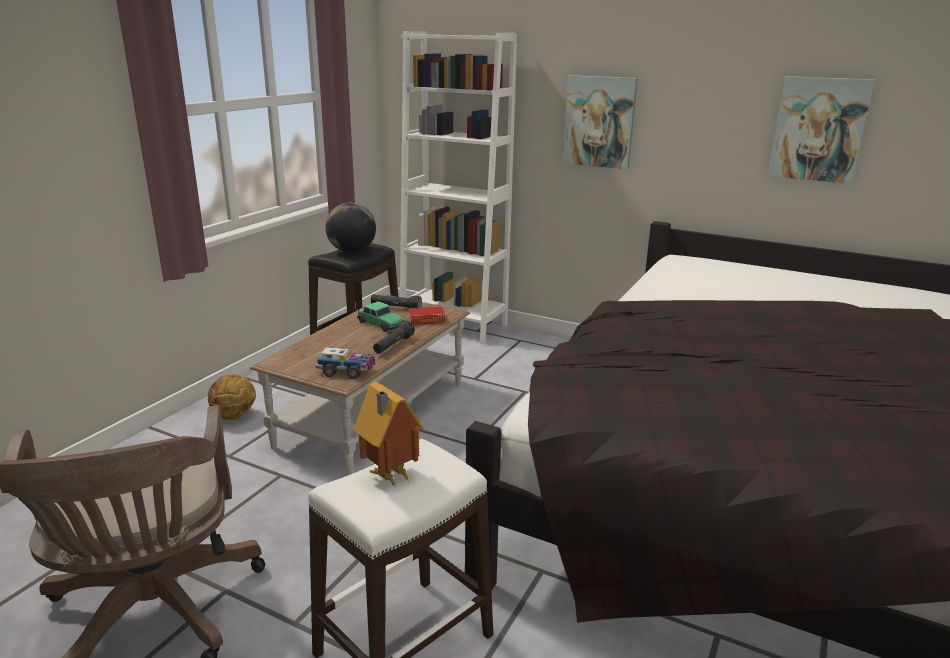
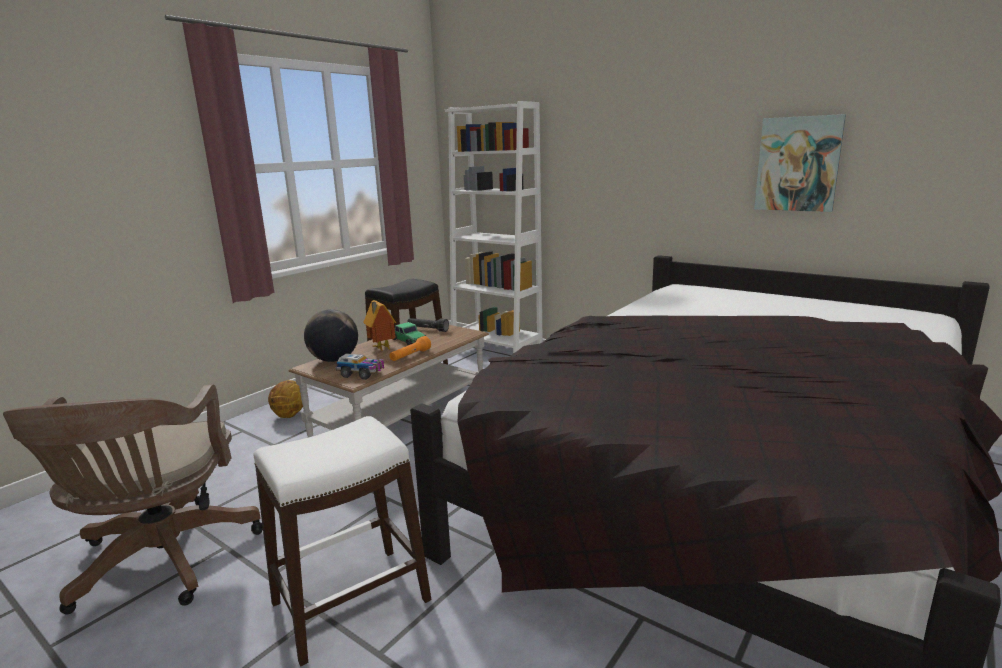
camera: 10 degrees right, 5 degrees down
globe [325,202,376,253] -> globe moved to [304,309,358,362]
toy house [354,382,423,487] -> toy house moved to [363,300,396,351]
black flashlight [373,321,415,353] -> orange flashlight [389,336,431,361]
book [409,307,445,325] -> none
picture [562,75,638,169] -> none

